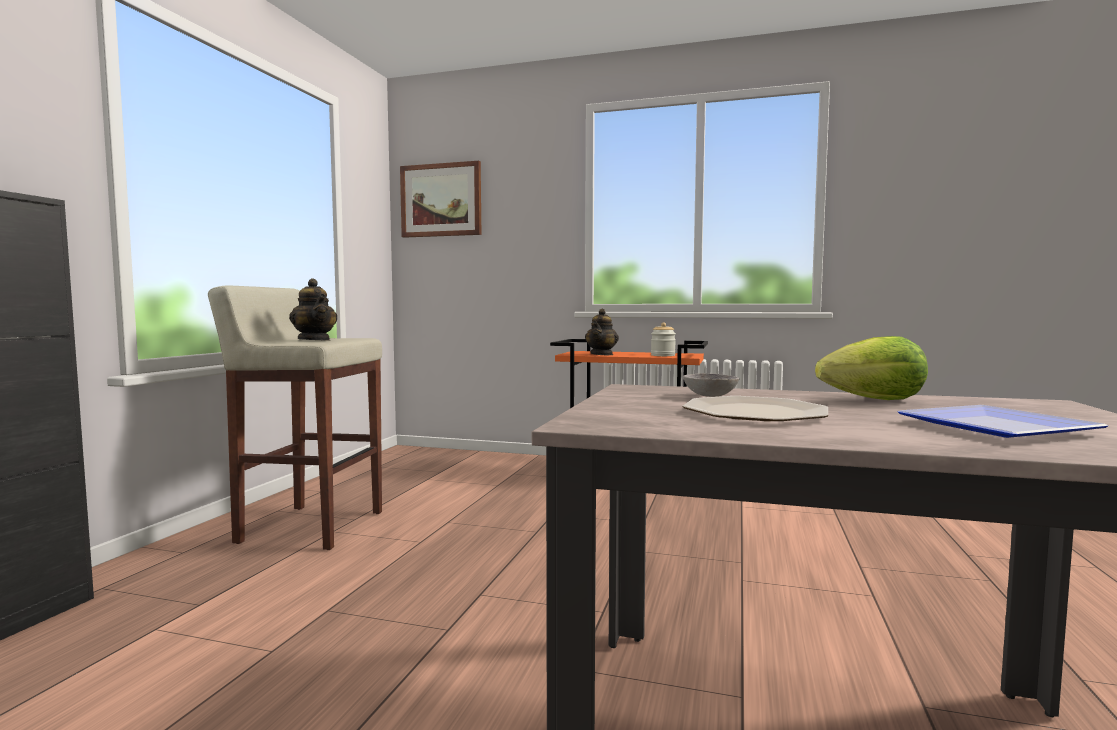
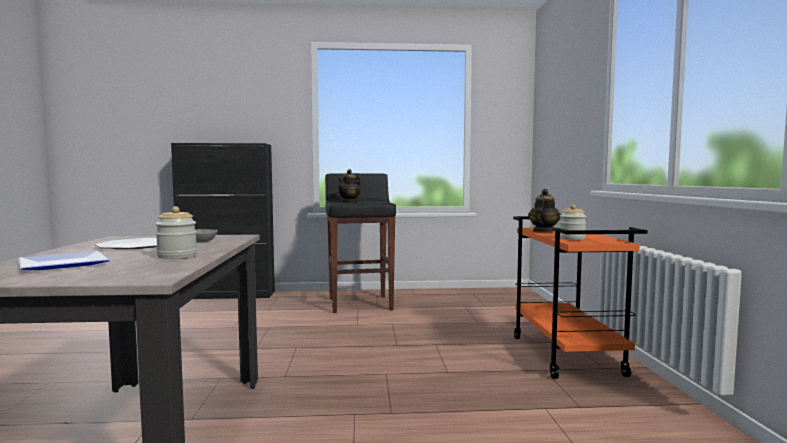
camera: 70 degrees right, 0 degrees up
beige stool [208,285,382,550] -> black stool [325,173,396,313]
picture [400,161,481,238] -> none
teapot [585,309,619,356] -> teapot turned 120 degrees clockwise [528,189,561,232]
lettuce [815,336,928,400] -> jar [155,206,197,259]

